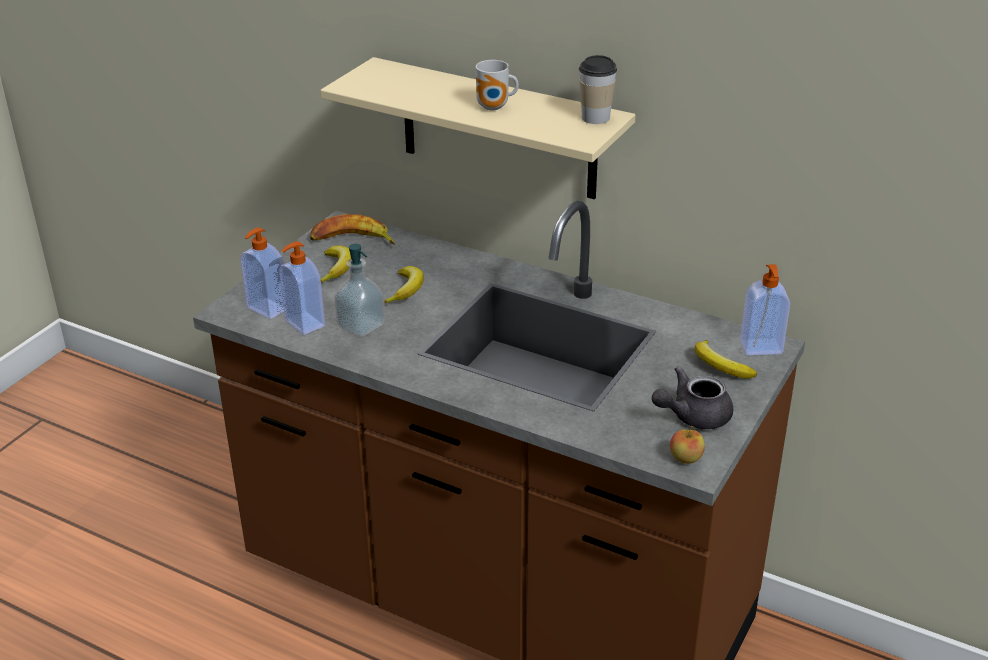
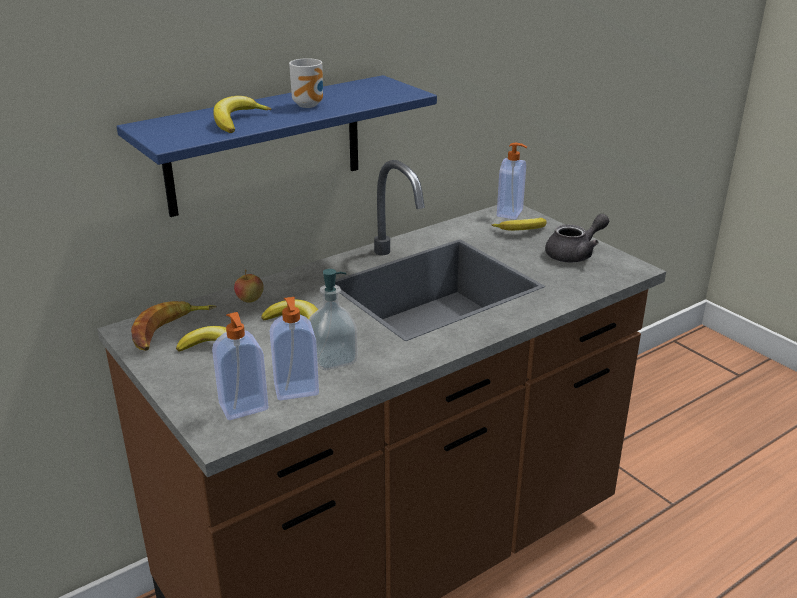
camera: 65 degrees left, 5 degrees down
beige shelf [320,57,636,199] -> blue shelf [117,75,437,217]
cup [579,55,617,124] -> none
grey teapot [652,366,733,429] -> grey teapot turned 120 degrees counterclockwise [545,214,609,263]
apple [670,425,705,464] -> apple moved to [234,270,264,303]
none -> banana [213,96,272,133]

